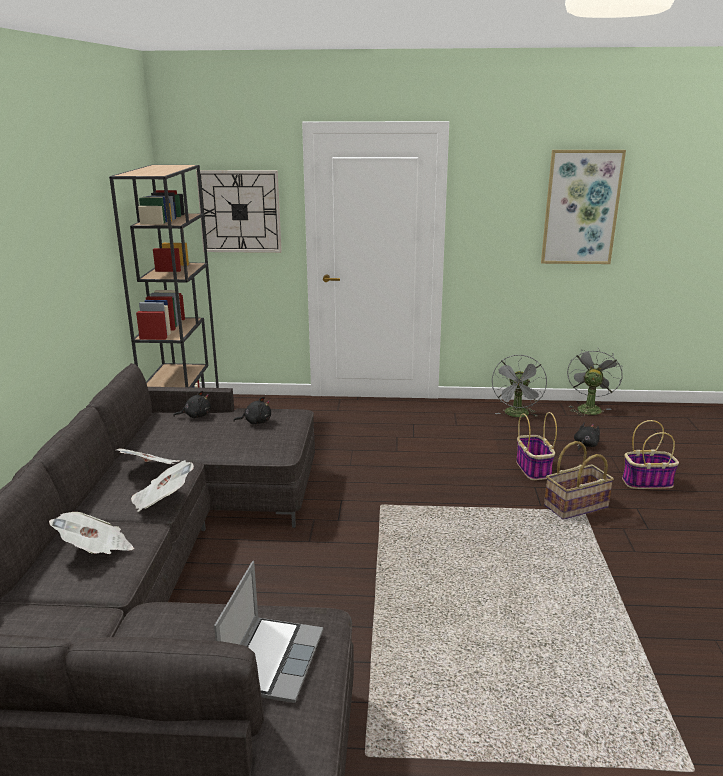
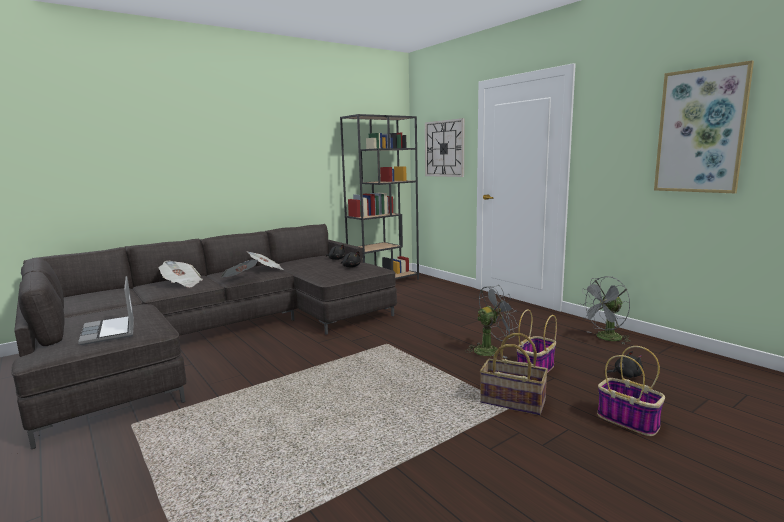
camera: 50 degrees right, 10 degrees down
laptop [214,561,323,703] -> laptop turned 90 degrees clockwise [78,276,134,345]
grey fan [567,347,623,417] -> grey fan moved to [465,285,519,358]

